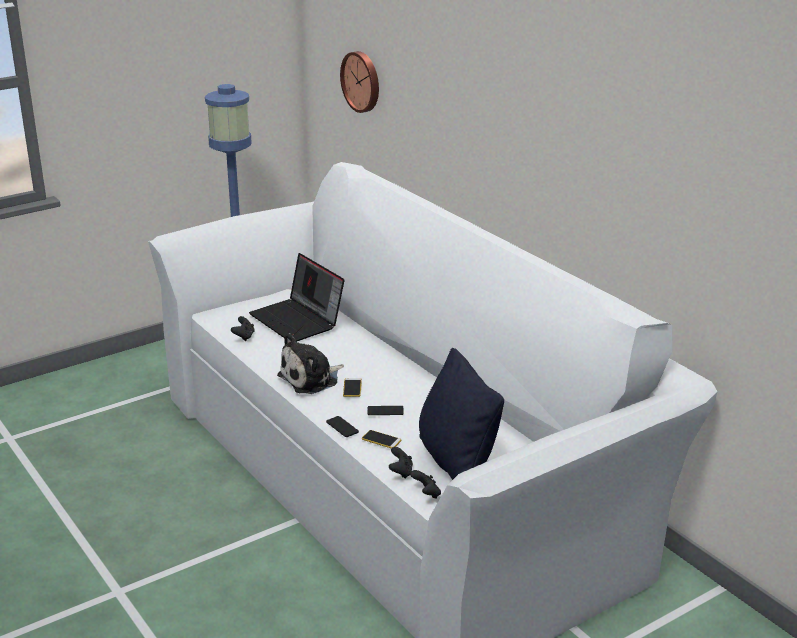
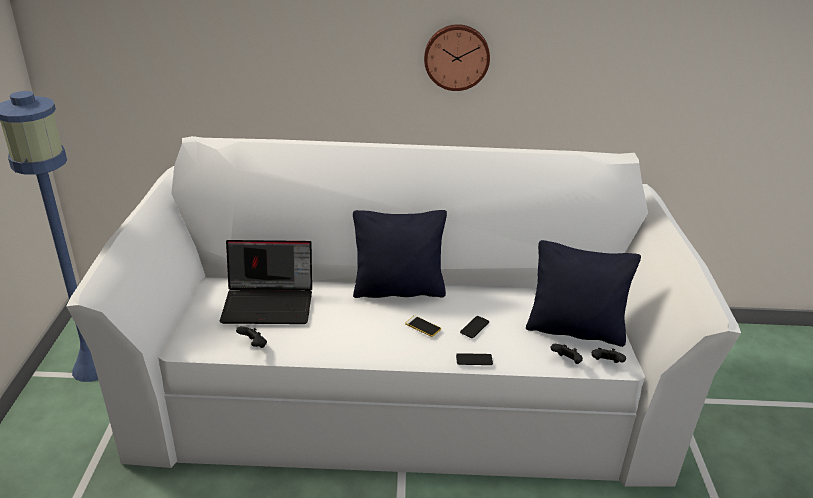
camera: 55 degrees left, 5 degrees up
plush toy [277,333,344,394] -> none
wall clock [340,51,379,113] -> wall clock moved to [424,24,490,91]
phone [362,430,402,448] -> none
none -> black pillow [353,210,447,298]

